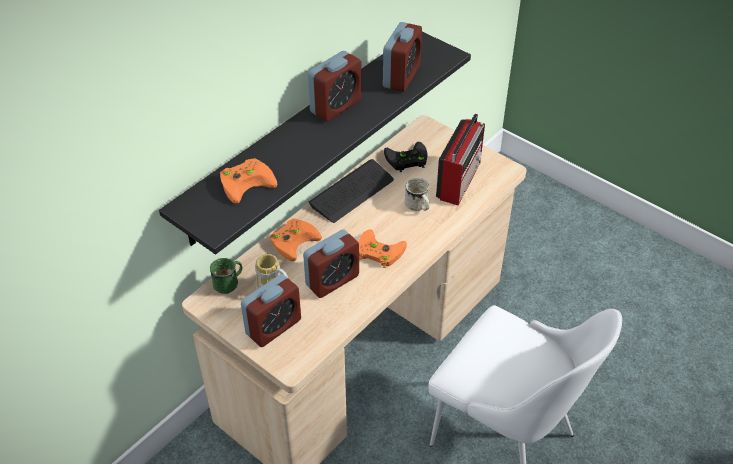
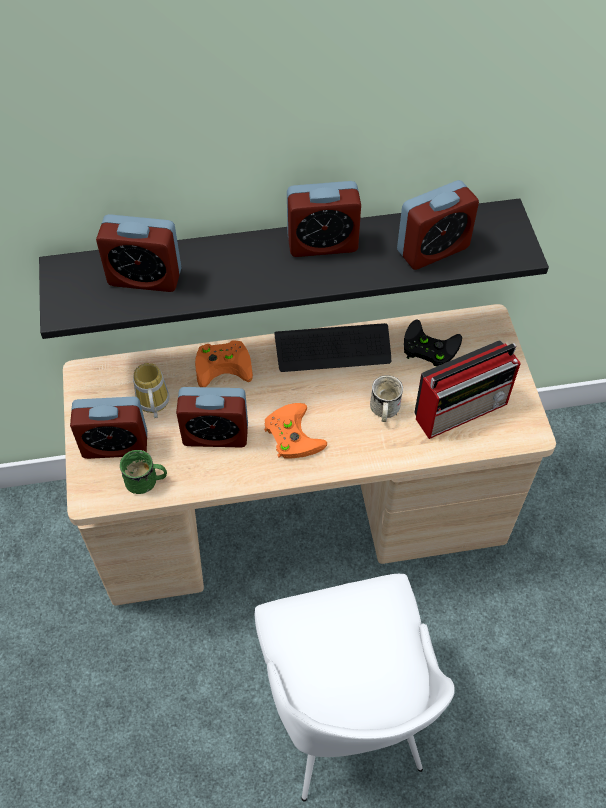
camera: 40 degrees right, 10 degrees up
green mug [210,258,243,294] -> green mug moved to [120,450,167,494]
orange game controller [220,158,277,204] -> alarm clock [96,214,182,292]

